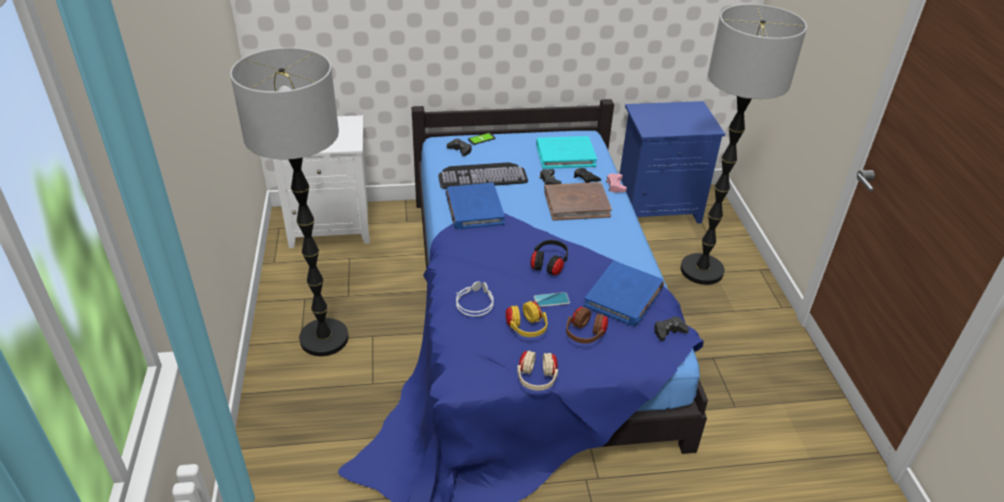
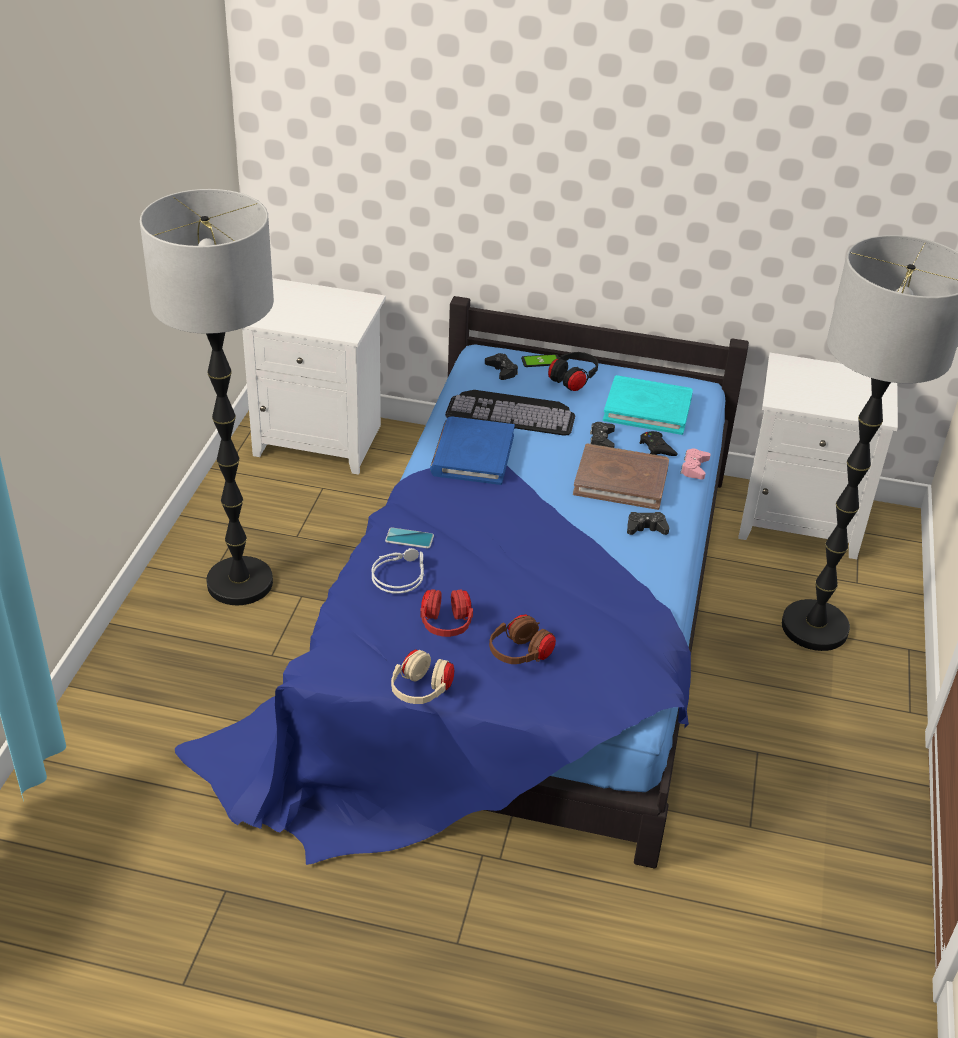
camera: 20 degrees right, 0 degrees up
yellow headphones [506,301,548,337] -> red headphones [420,589,473,637]
black headphones [531,240,568,275] -> black headphones moved to [548,352,599,391]
phone [534,292,570,307] -> phone moved to [385,528,434,549]
blue book [584,261,664,326] -> none
blue nightstand [620,101,725,223] -> white nightstand [738,353,898,559]
black game controller [654,316,689,341] -> black game controller moved to [627,512,669,535]

